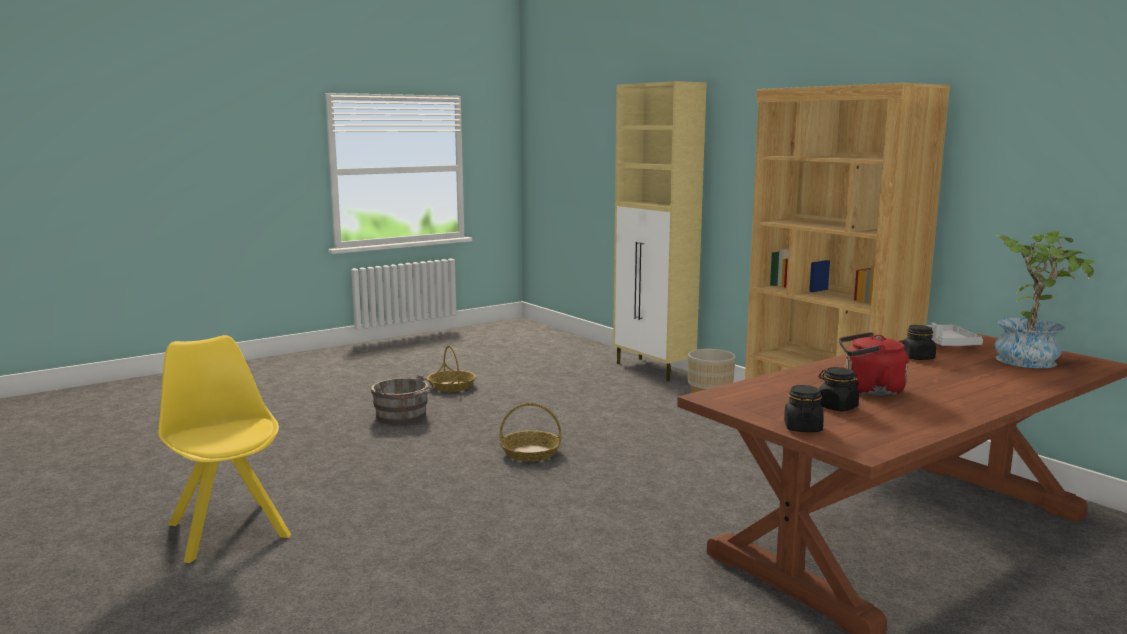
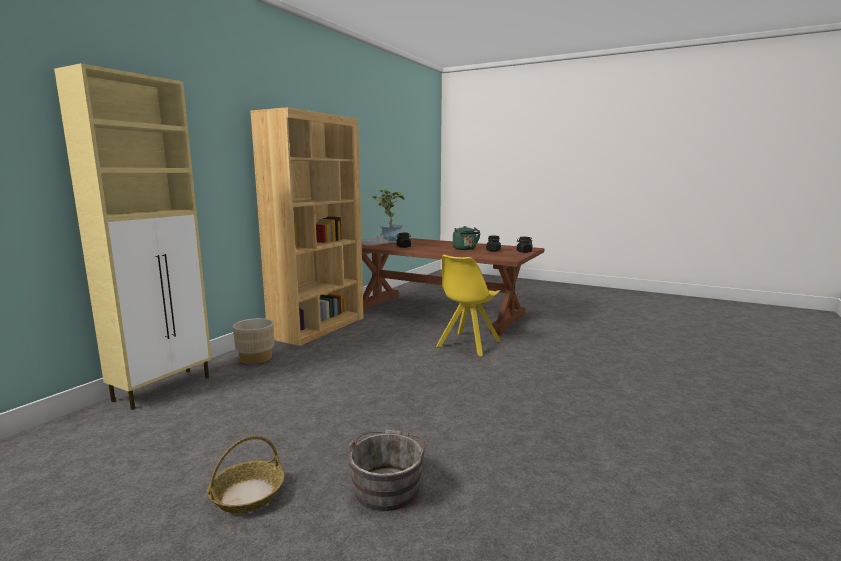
camera: 115 degrees left, 0 degrees up
yellow chair [158,335,291,563] -> yellow chair moved to [436,255,501,356]
basket [500,403,561,462] -> none
red kettle [839,332,908,396] -> green kettle [453,226,480,250]

